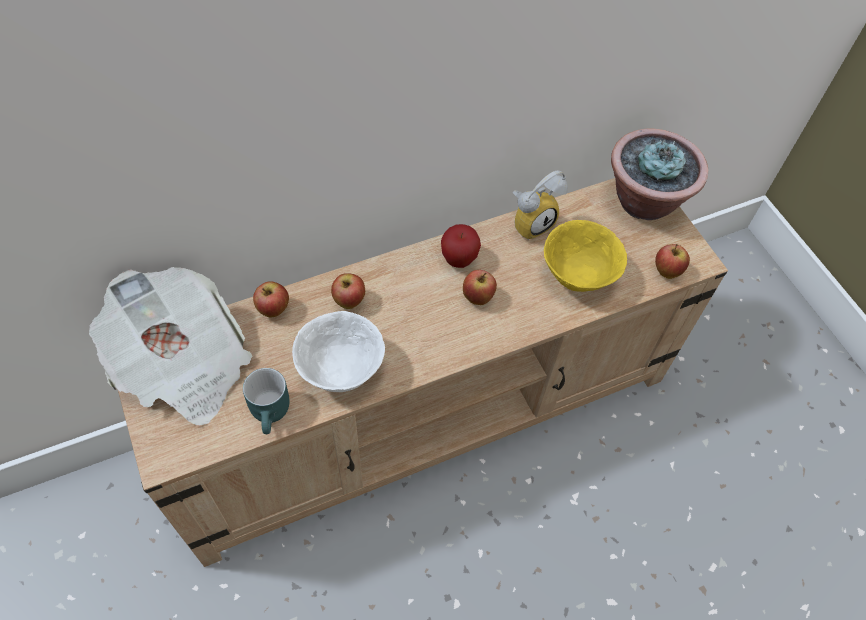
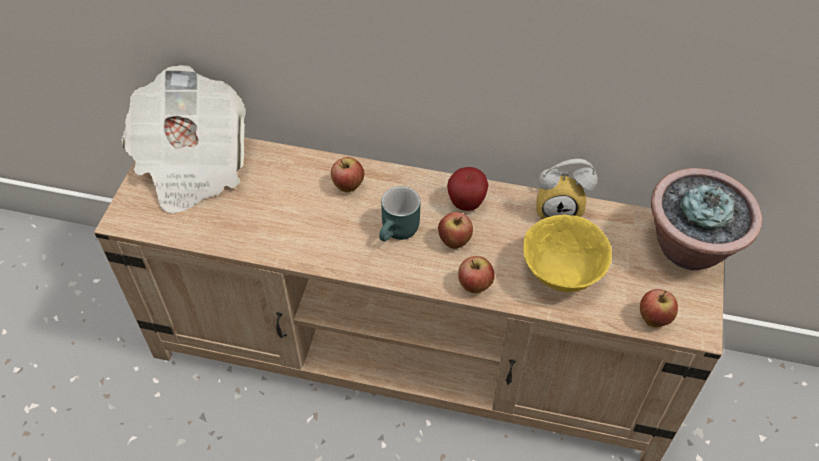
camera: 40 degrees right, 5 degrees down
turquoise mug [243,368,290,434] -> turquoise mug moved to [379,186,420,242]
apple [253,281,289,317] -> apple moved to [458,256,495,293]
white bowl [292,311,385,392] -> none

